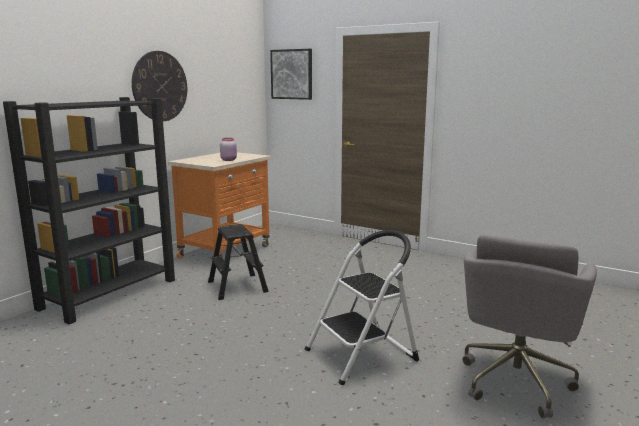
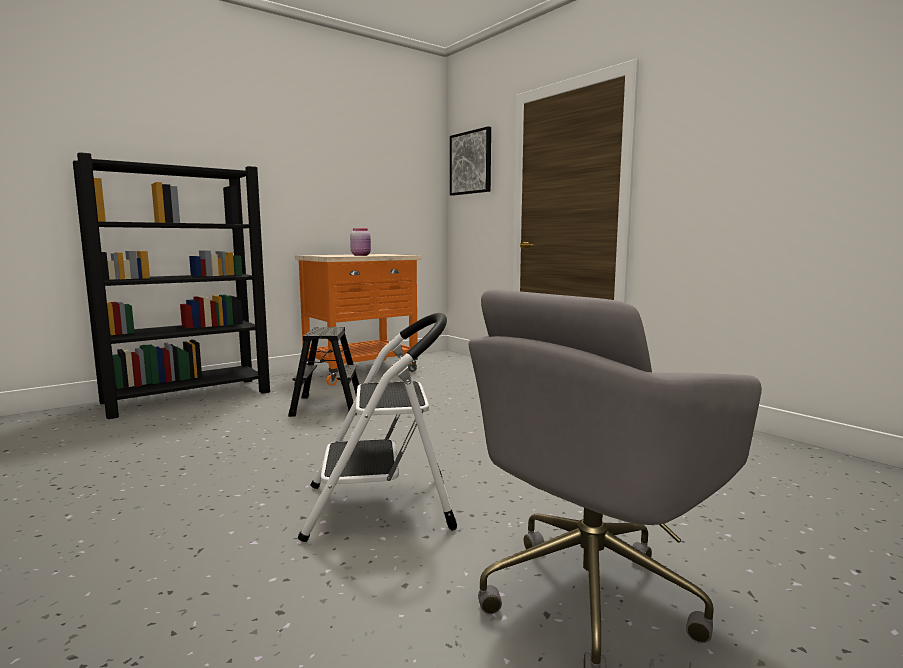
camera: 20 degrees right, 5 degrees down
wall clock [132,51,187,121] -> none

